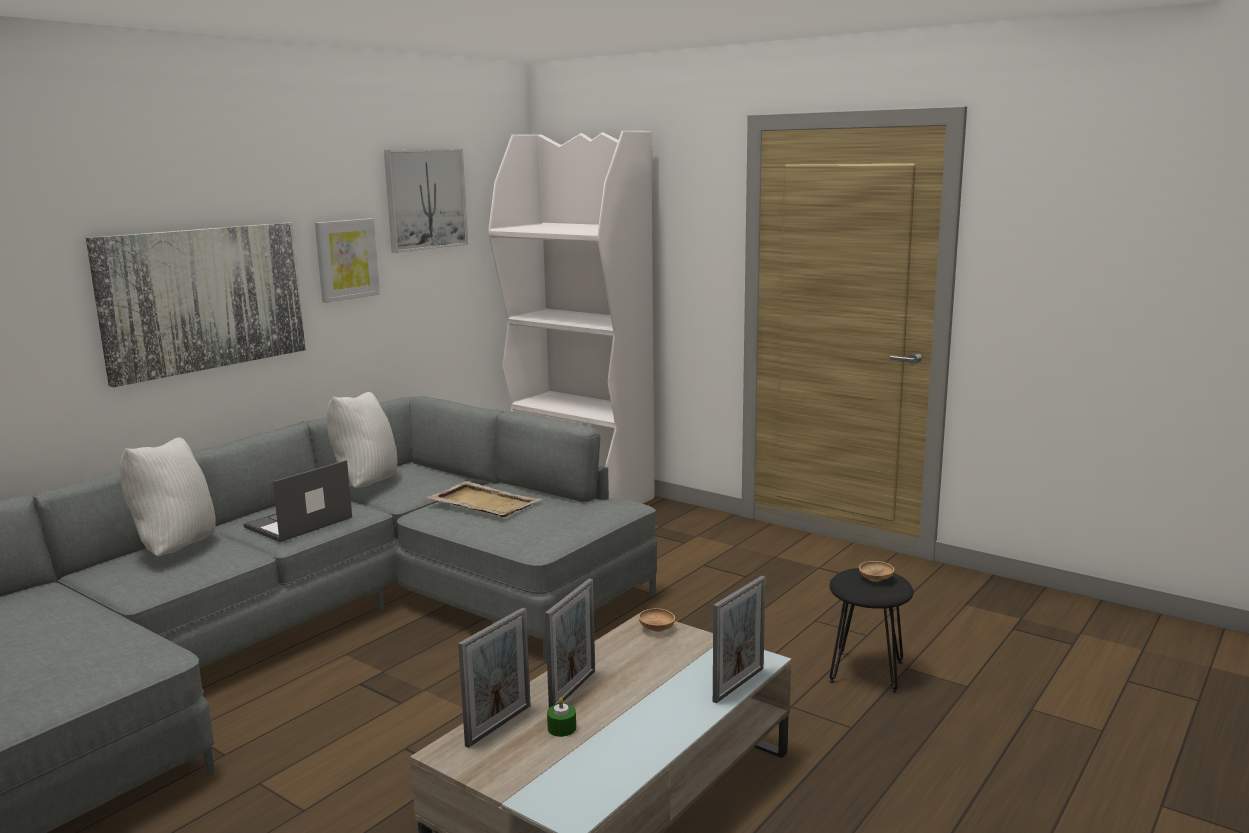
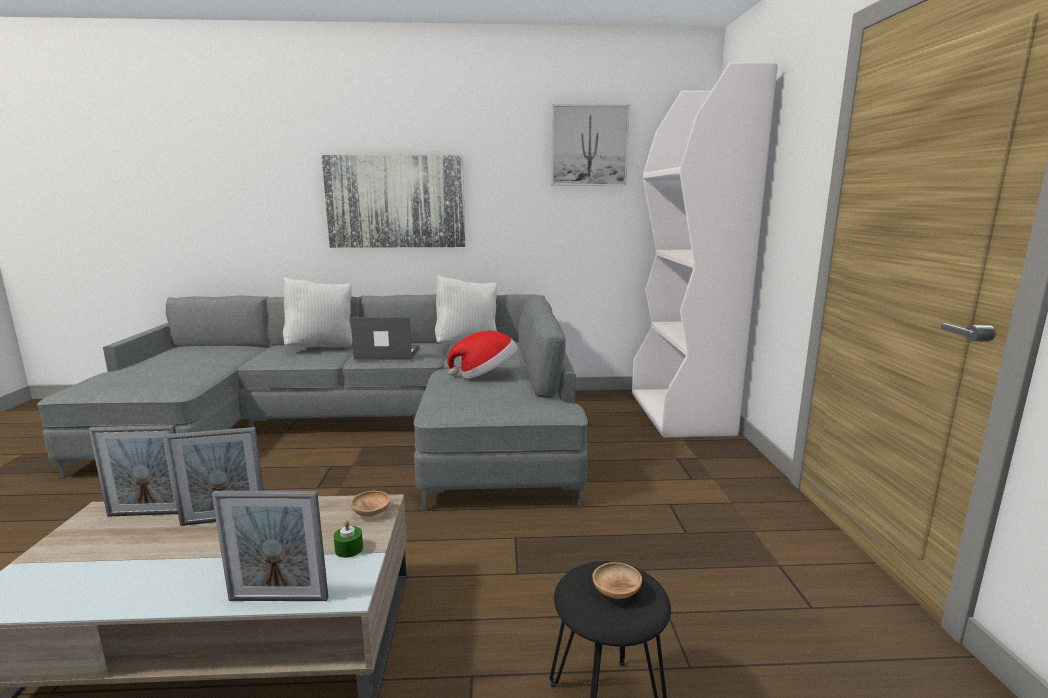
camera: 50 degrees right, 0 degrees up
picture [315,218,380,303] -> none
beige tray [426,481,542,517] -> hat [447,331,517,379]
green candle [547,697,576,737] -> green candle moved to [333,520,363,558]

